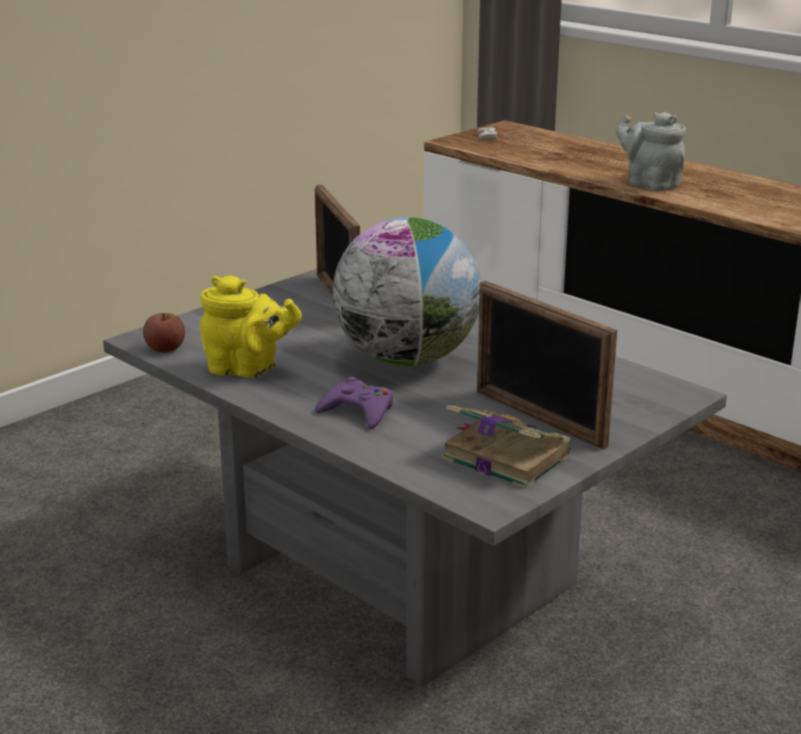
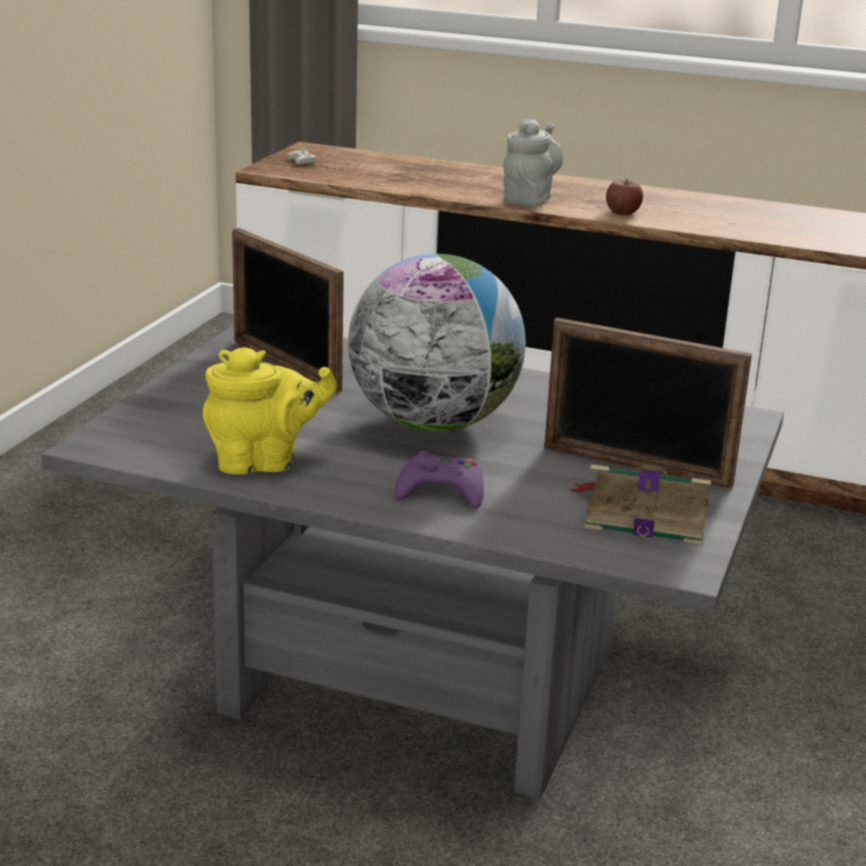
camera: 25 degrees left, 0 degrees up
apple [143,313,185,353] -> apple moved to [606,179,643,215]
grey teapot [616,112,686,191] -> grey teapot turned 90 degrees clockwise [503,118,563,207]

